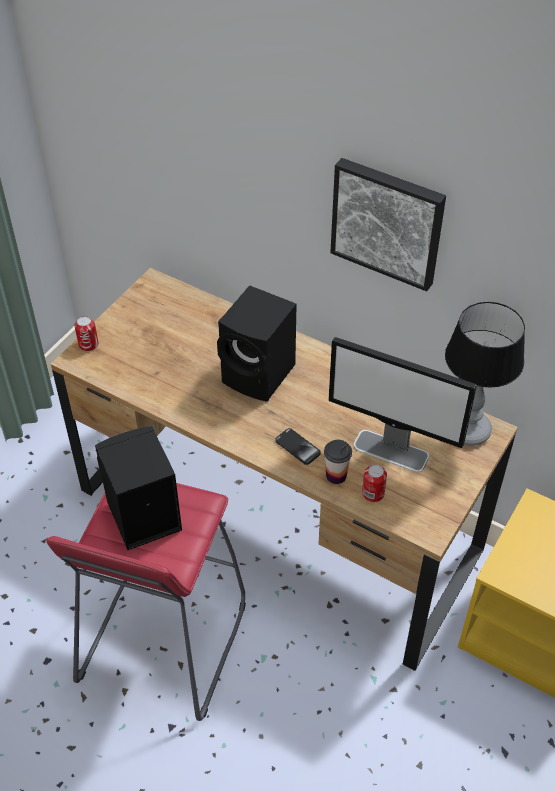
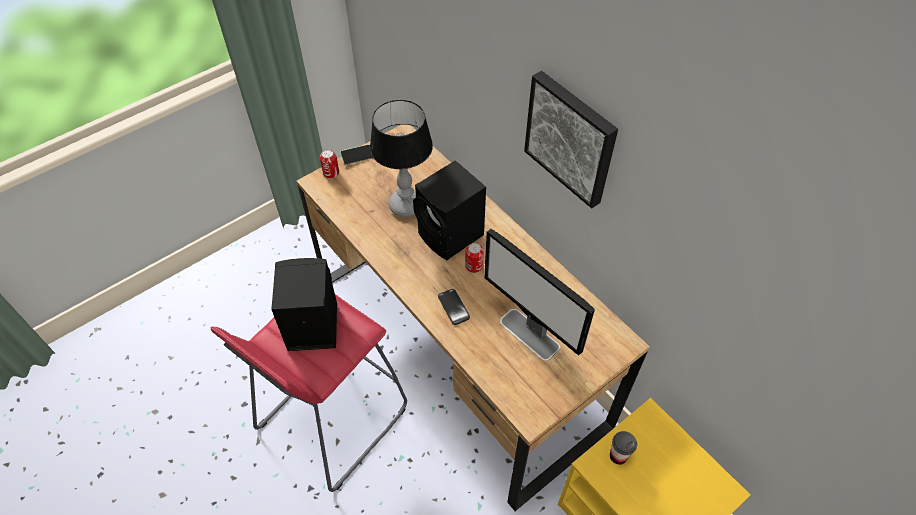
camera: 20 degrees right, 5 degrees up
cup [324,440,352,484] -> cup moved to [610,431,637,465]
can [362,465,387,502] -> can moved to [465,243,484,273]
table lamp [445,302,525,446] -> table lamp moved to [370,100,433,217]
none -> phone [340,144,373,165]

